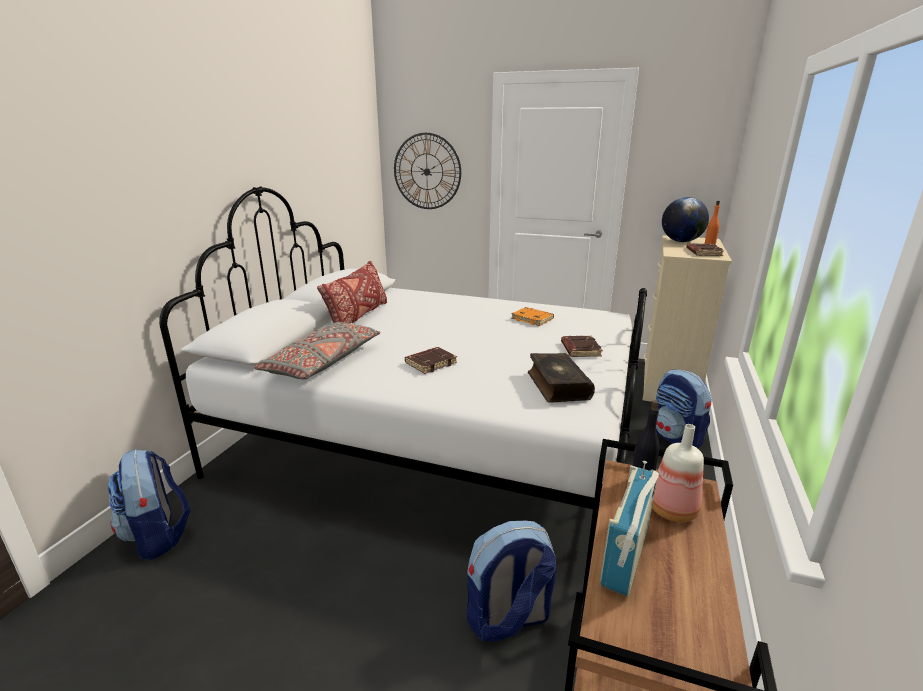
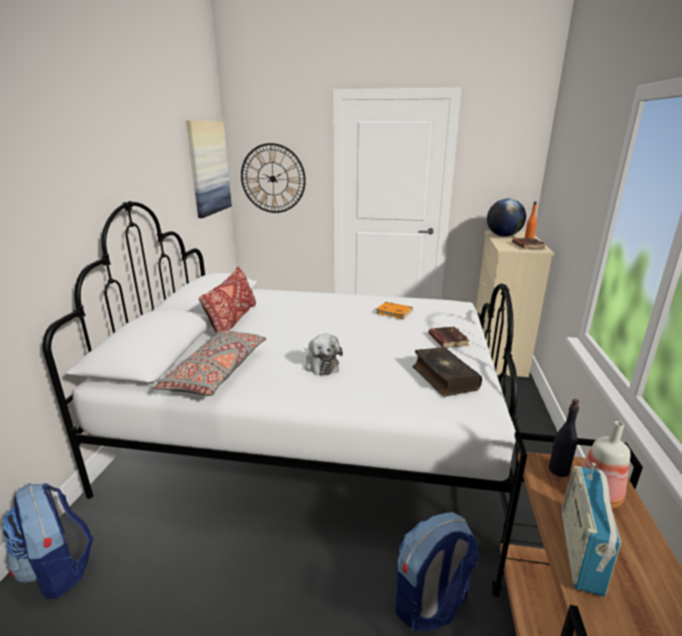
camera: 10 degrees left, 0 degrees up
brown book [405,347,457,374] -> plush toy [305,334,343,376]
backpack [656,369,712,449] -> none
none -> picture [186,120,232,218]

